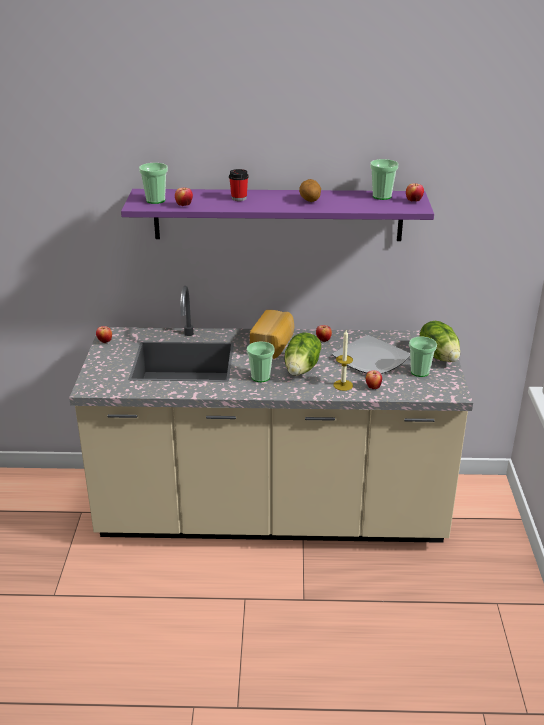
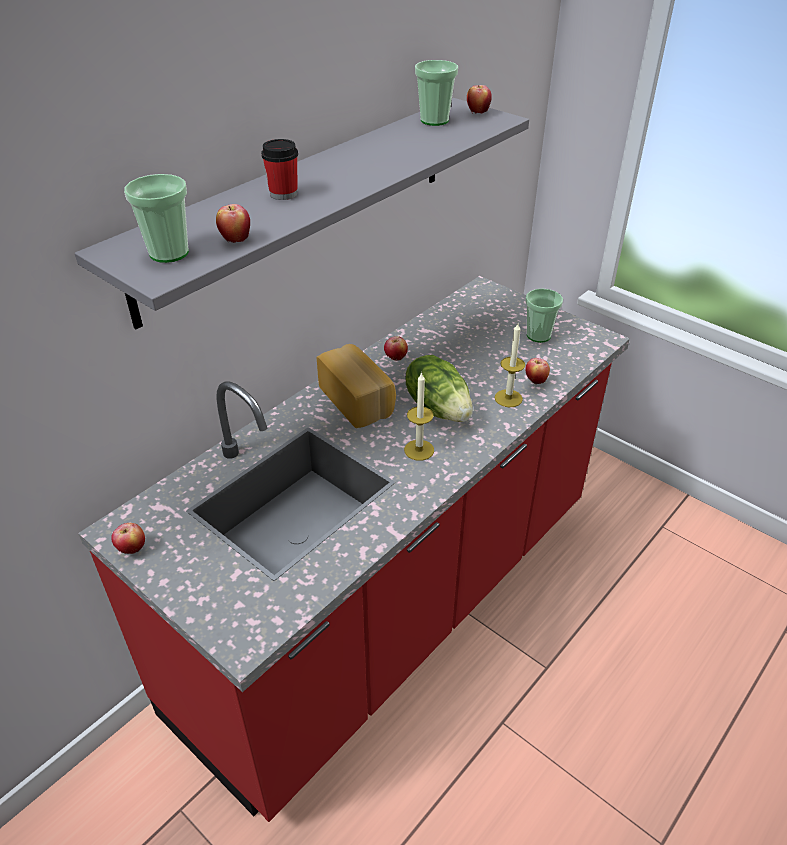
camera: 50 degrees left, 10 degrees up
beige counter [69,286,473,543] -> red counter [78,276,630,822]
purple shelf [121,189,434,241] -> grey shelf [75,98,529,329]
cup [247,341,275,382] -> candle [404,372,434,461]
potato [299,179,321,202] -> none
plate [332,335,410,374] -> none
lettuce [420,321,460,362] -> none

